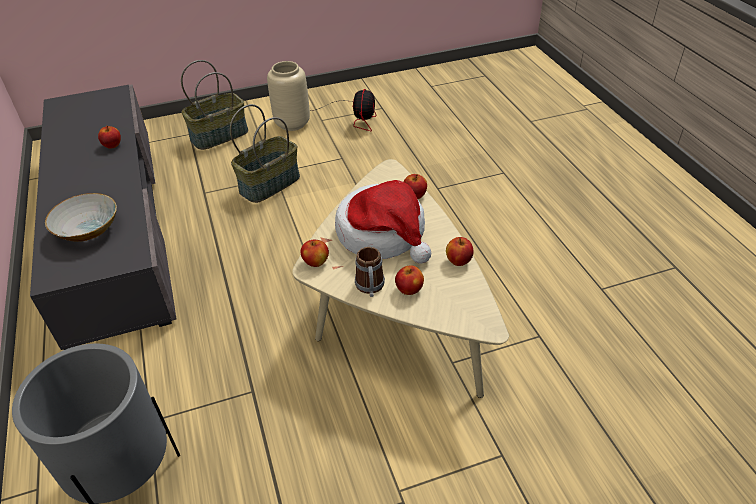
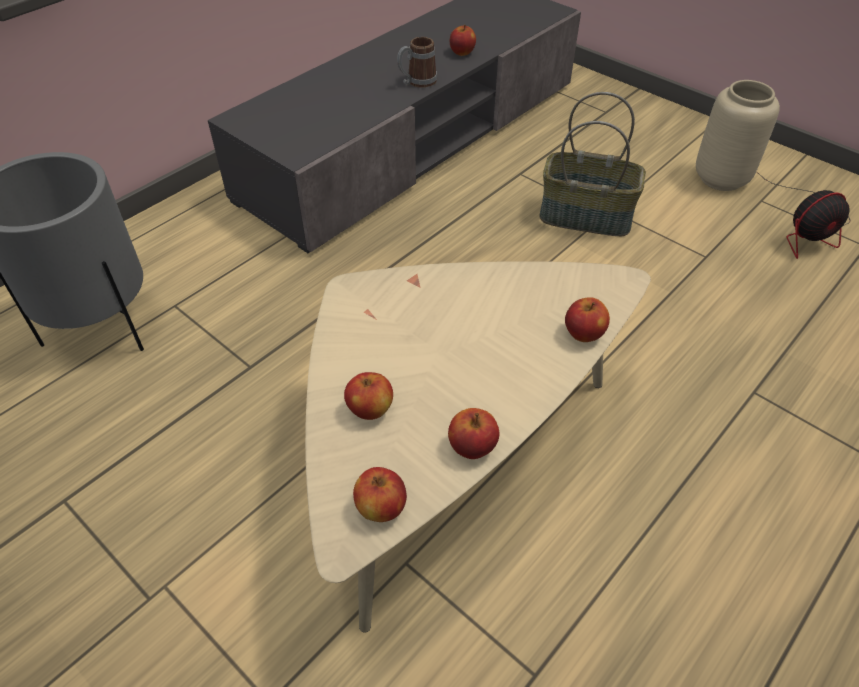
camera: 60 degrees right, 5 degrees up
bowl [45,193,117,242] -> none
basket [181,60,248,150] -> none
apple [300,240,329,267] -> apple moved to [353,467,407,522]
hat [335,180,431,264] -> none
mug [355,247,385,297] -> mug moved to [397,37,437,88]

